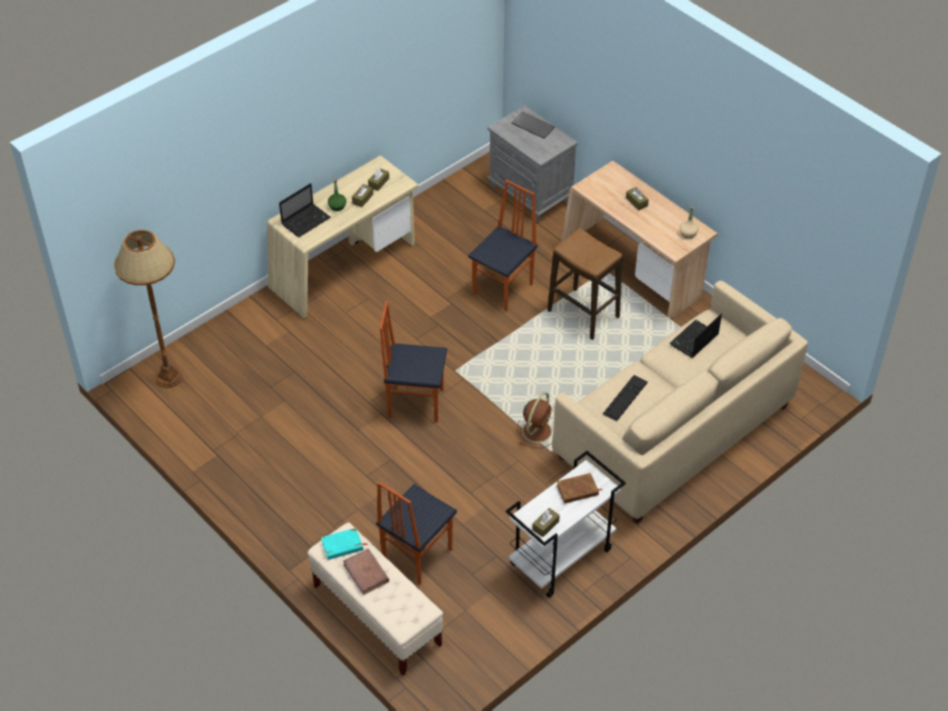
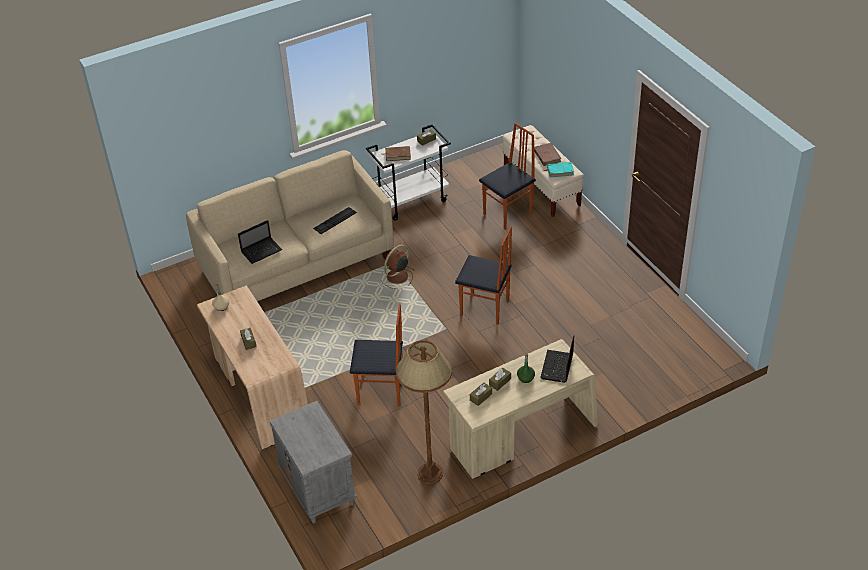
camera: 165 degrees left, 5 degrees down
brown floor lamp [114,230,183,388] -> brown floor lamp moved to [396,340,452,484]
laptop [279,183,330,237] -> laptop turned 45 degrees counterclockwise [540,335,574,383]
chair [468,180,538,311] -> chair turned 135 degrees counterclockwise [350,303,403,406]
keyboard [512,112,555,139] -> none
stool [547,228,623,340] -> none

